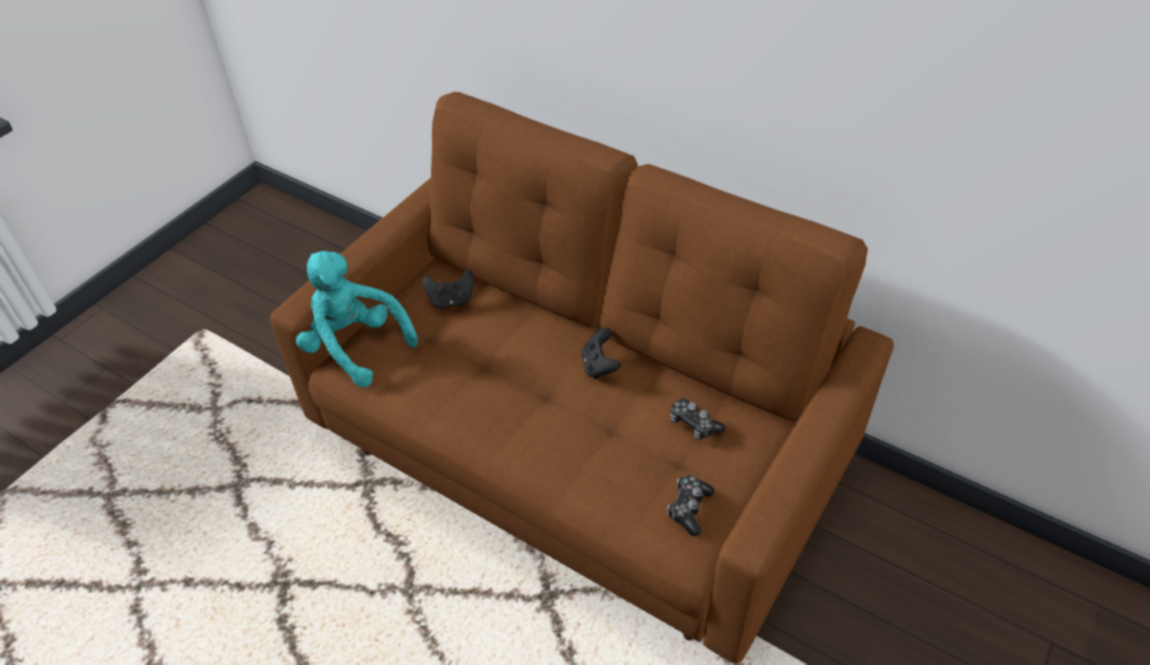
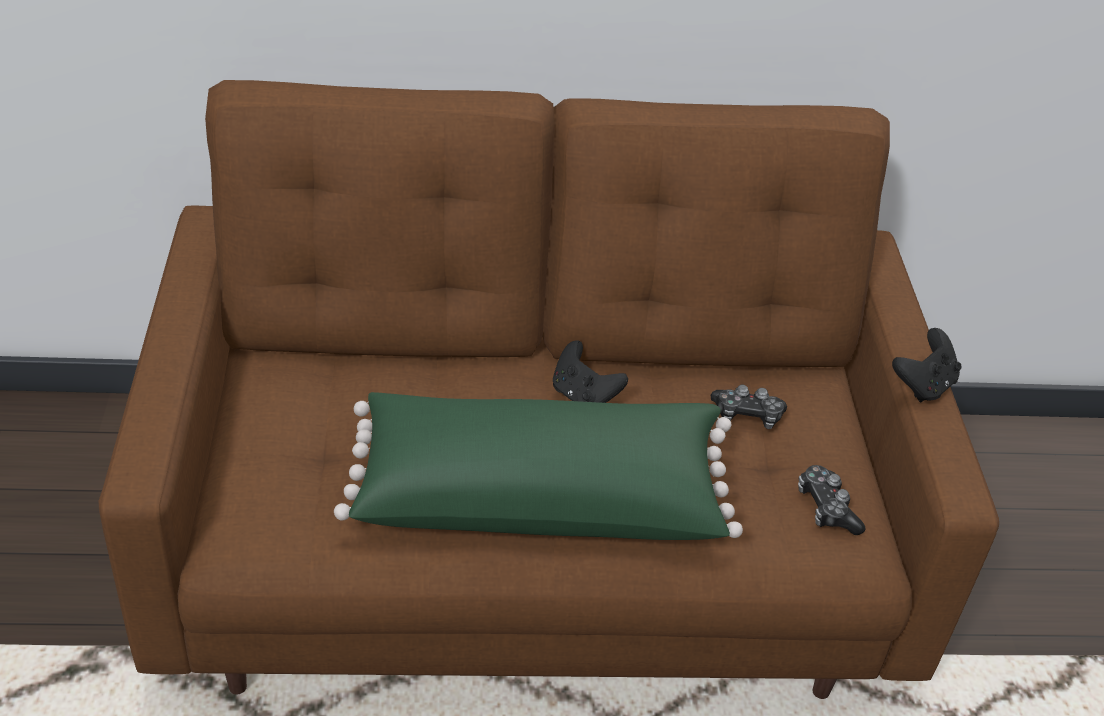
camera: 40 degrees left, 5 degrees down
turquoise plush toy [296,251,418,387] -> none
black game controller [422,269,473,309] -> black game controller moved to [892,328,962,402]
none -> green pillow [334,392,743,540]

